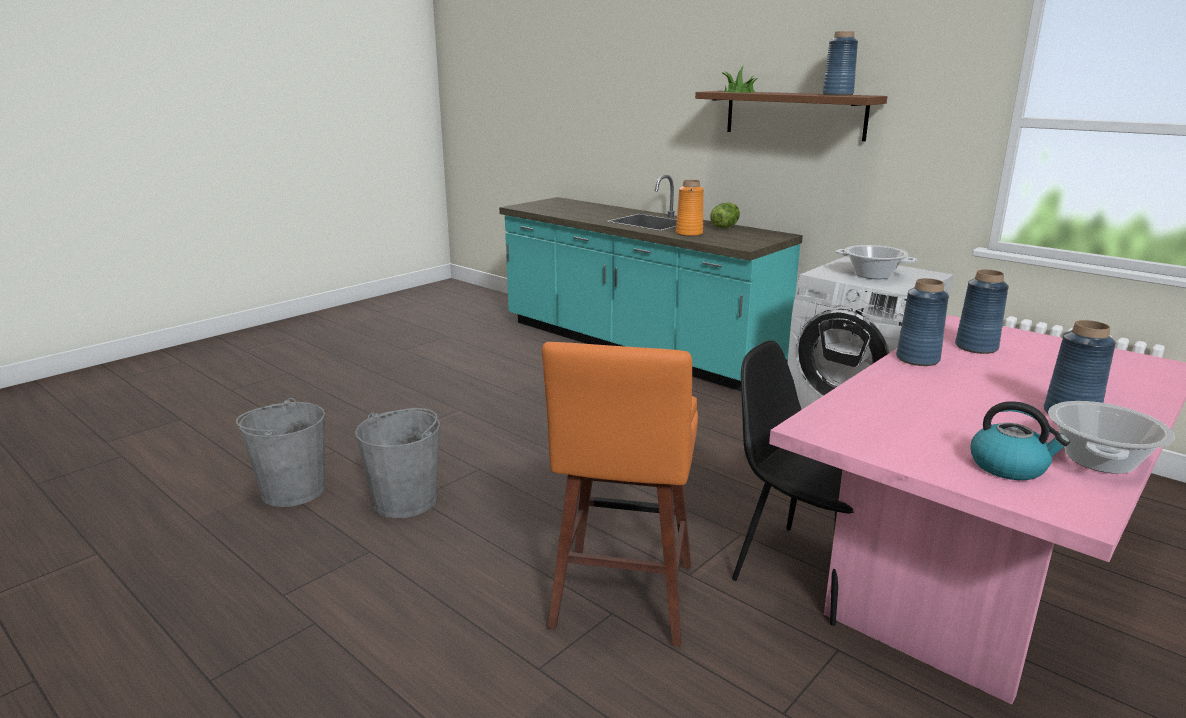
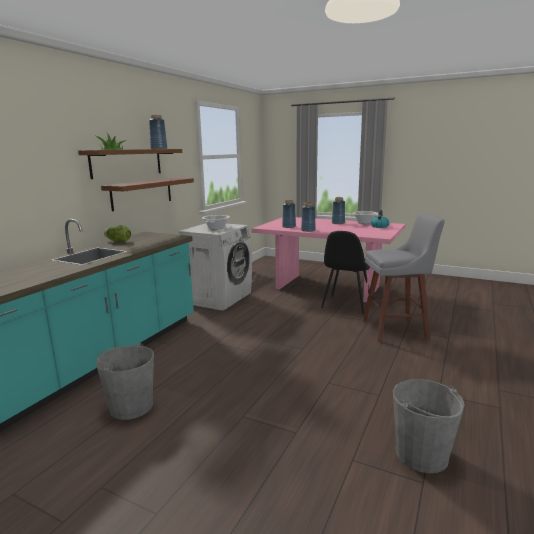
camera: 105 degrees left, 5 degrees down
grey bucket [355,408,440,518] -> grey bucket moved to [96,343,154,420]
orange stool [542,342,698,646] -> grey stool [363,212,445,342]
orange vase [676,180,704,236] -> none
none -> brown shelf [101,178,194,211]

